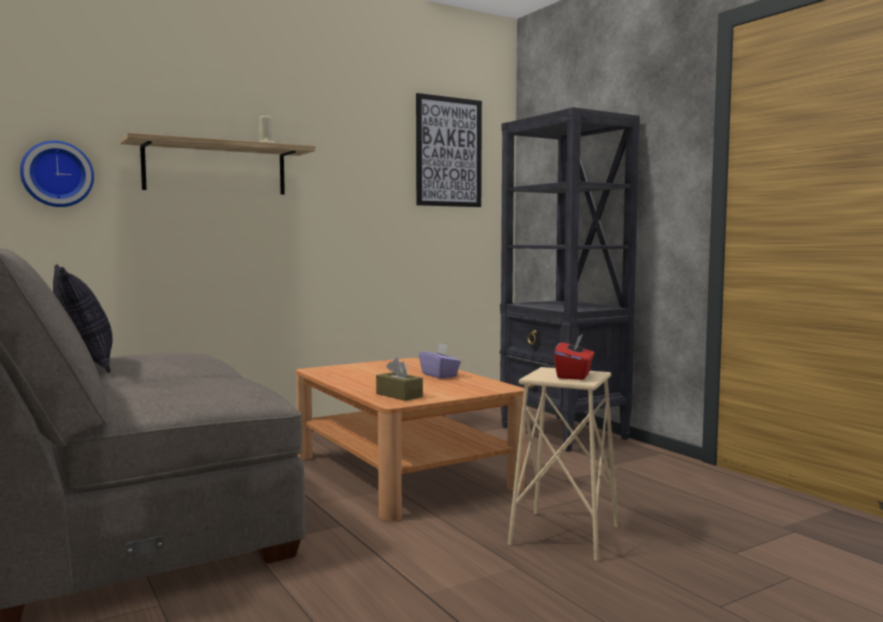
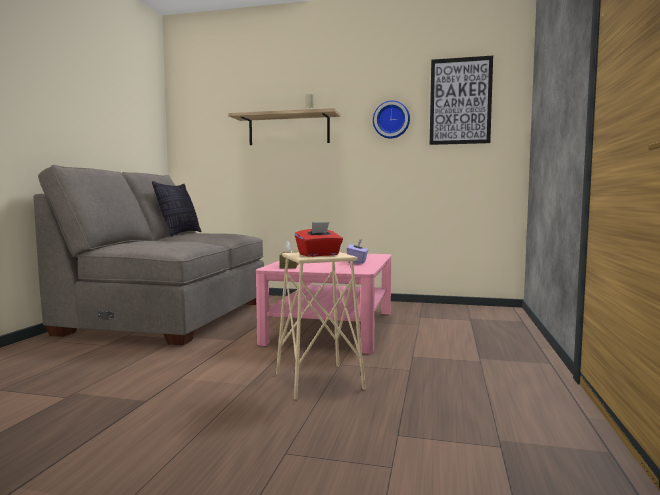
camera: 45 degrees right, 0 degrees up
wall clock [20,141,94,207] -> wall clock moved to [373,100,410,139]
brown coffee table [296,358,525,521] -> pink coffee table [256,253,392,354]
black bookcase [500,107,640,452] -> none

